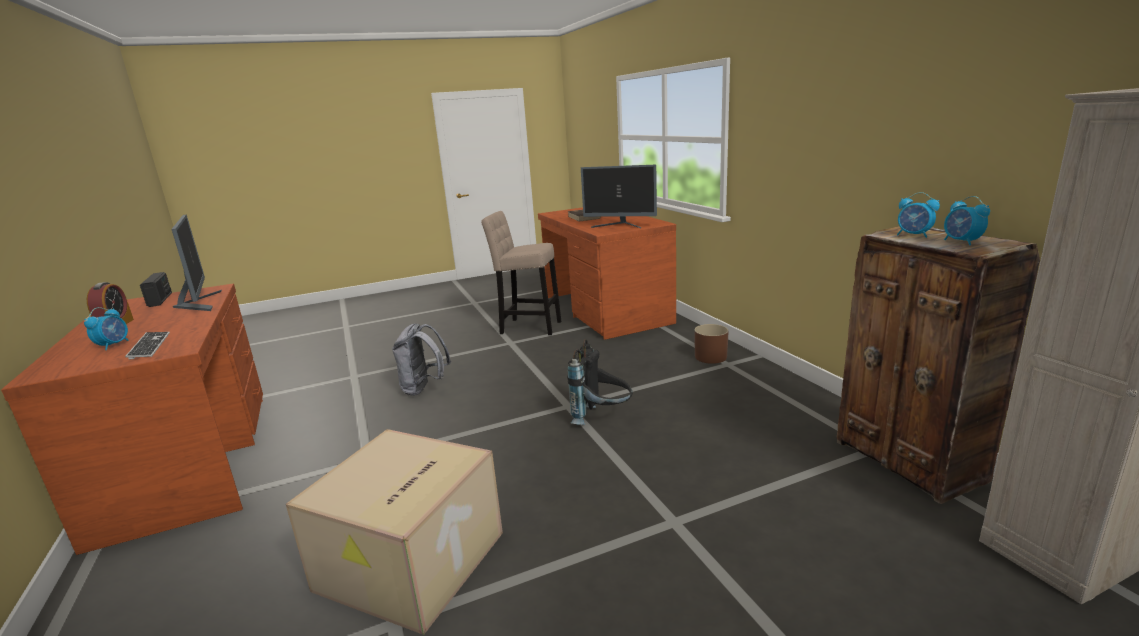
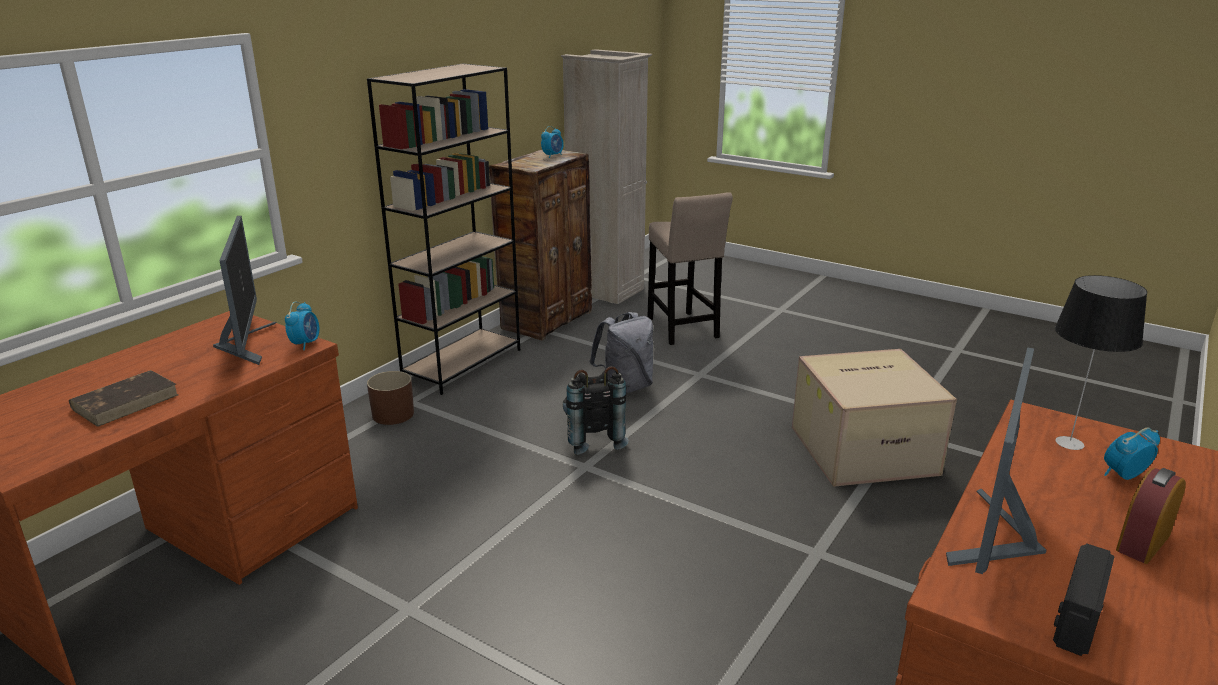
camera: 125 degrees left, 5 degrees up
keyboard [125,332,170,359] -> table lamp [1055,275,1147,450]
grey backpack [392,323,451,396] -> grey backpack moved to [589,312,653,393]
beige stool [481,211,561,335] -> beige stool moved to [647,192,733,345]
alarm clock [897,192,940,238] -> alarm clock moved to [285,302,319,350]
none -> beige bookcase [367,64,520,395]

